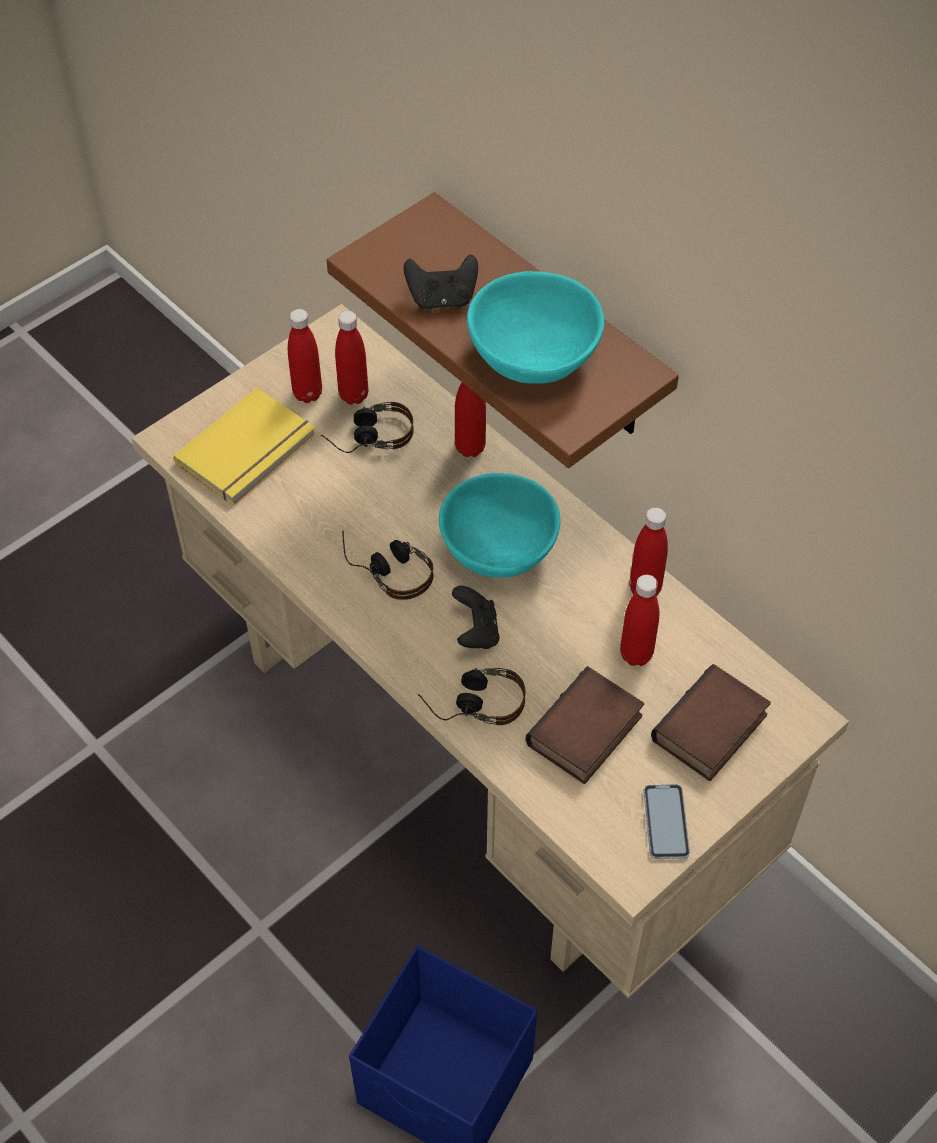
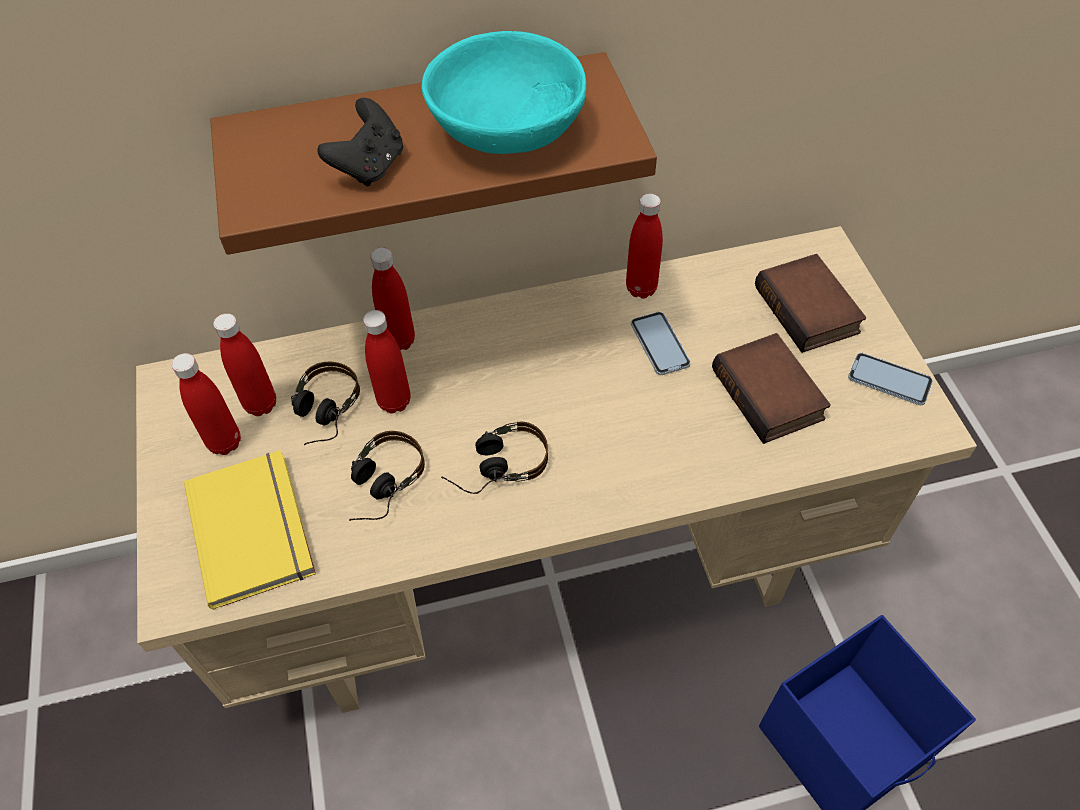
camera: 60 degrees left, 0 degrees up
headphones [418,668,525,725] -> headphones moved to [349,431,425,521]
turquoise bowl [439,473,560,578] -> none
black game controller [452,586,499,649] -> none
red bottle [620,575,659,666] -> red bottle moved to [363,310,411,413]
none -> phone [631,312,691,375]

